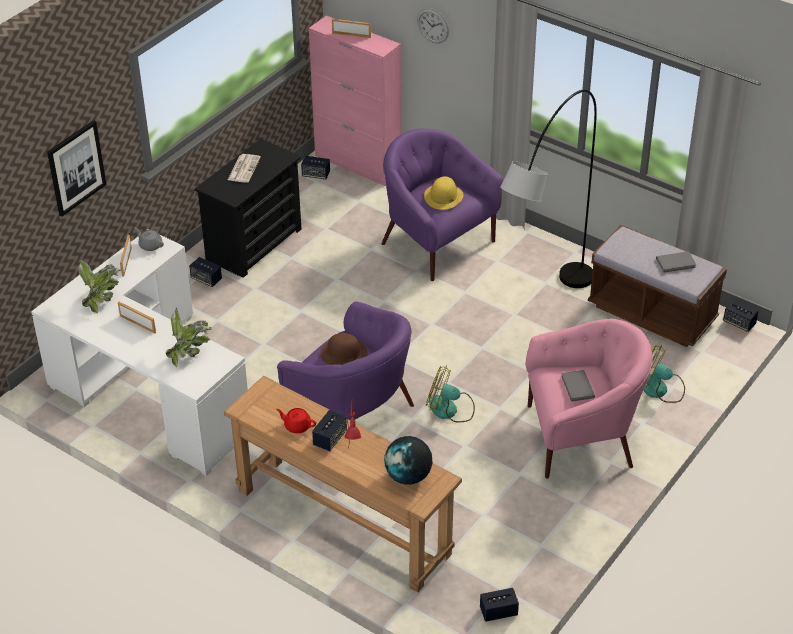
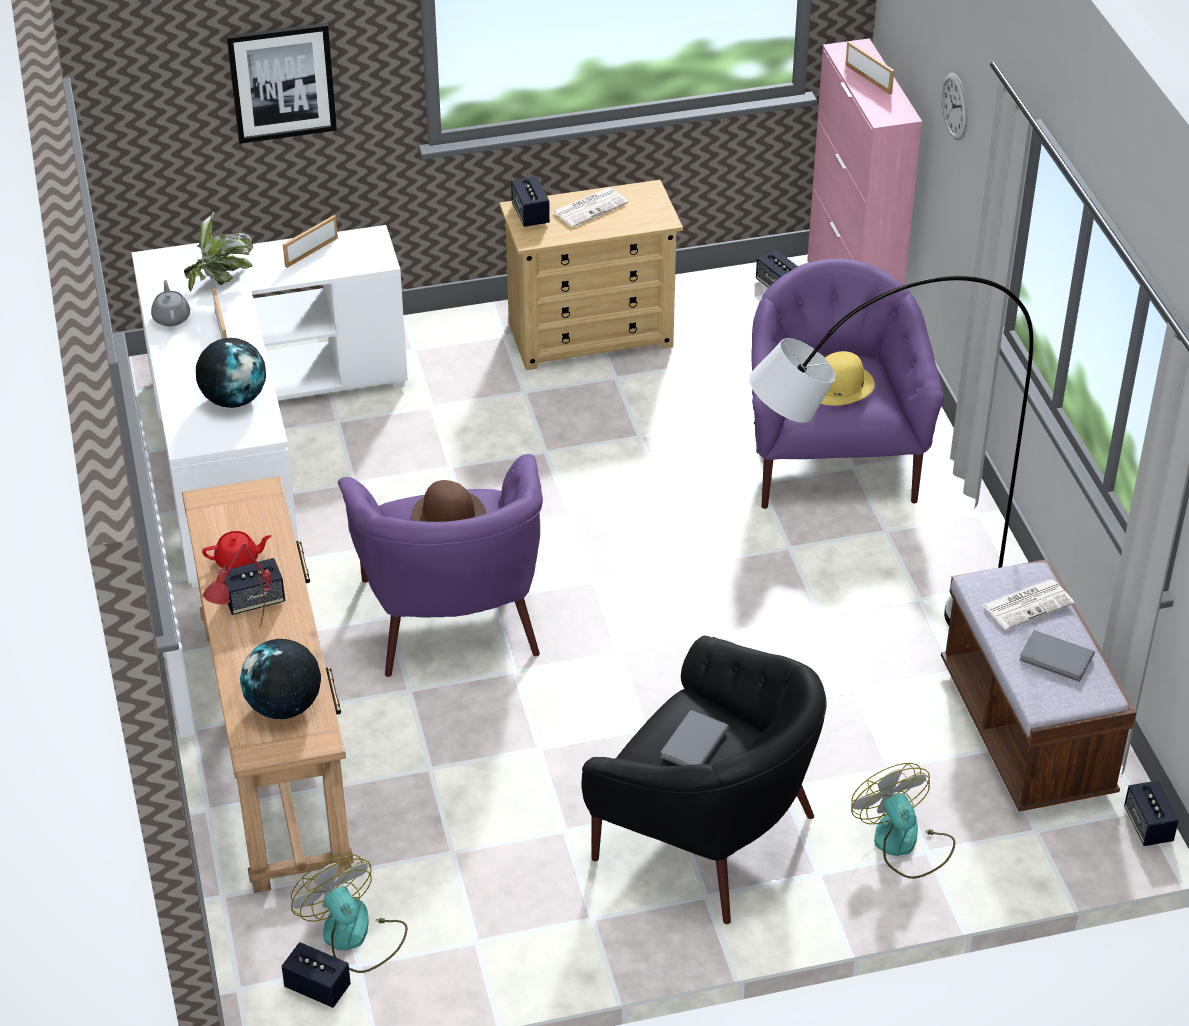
camera: 40 degrees right, 0 degrees up
grey teapot [134,227,164,251] -> grey teapot moved to [151,280,190,326]
potted plant [166,308,212,367] -> globe [196,338,266,408]
speaker [189,257,222,287] -> speaker moved to [511,176,550,227]
black dresser [195,139,301,278] -> beige dresser [499,180,683,370]
red teapot [276,408,316,433] -> red teapot turned 105 degrees clockwise [202,531,272,570]
fan [426,365,475,422] -> fan moved to [291,854,408,973]
pink armchair [526,319,653,478] -> black armchair [581,636,826,924]
none -> newspaper [983,579,1074,630]

